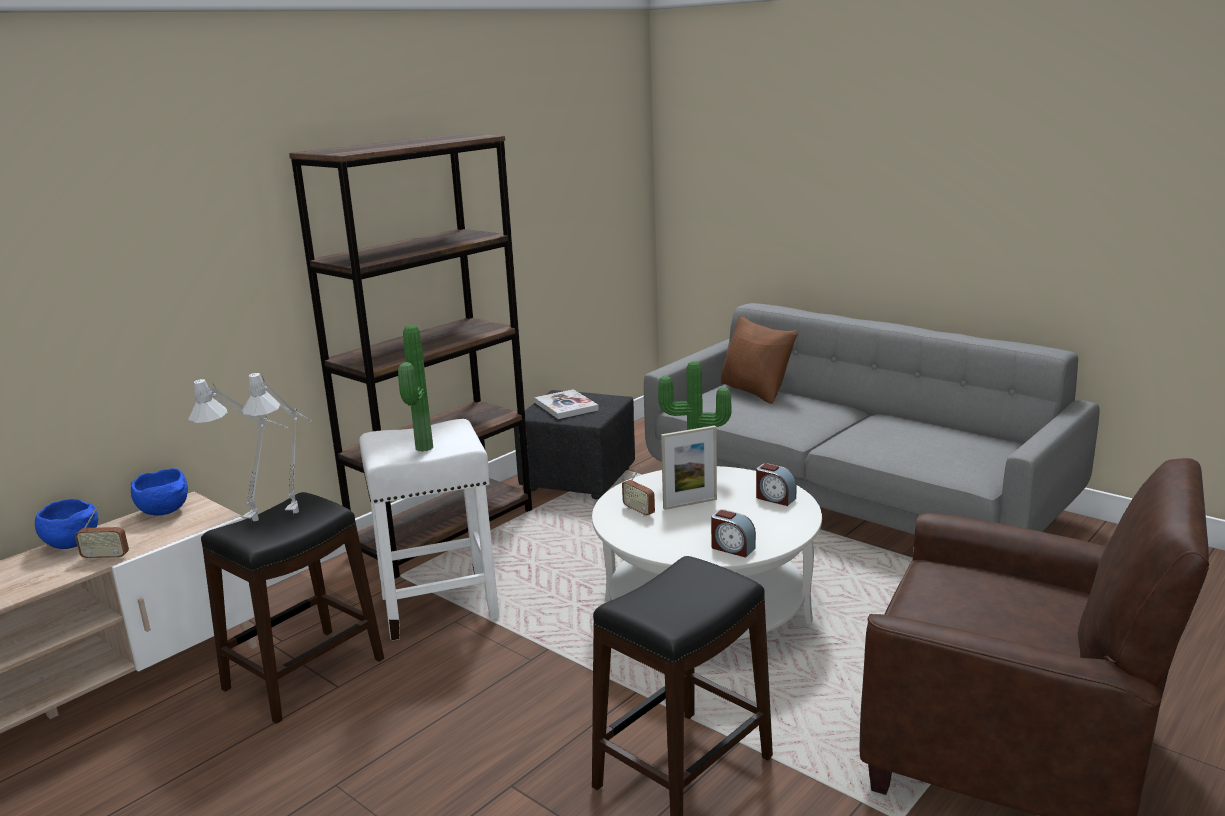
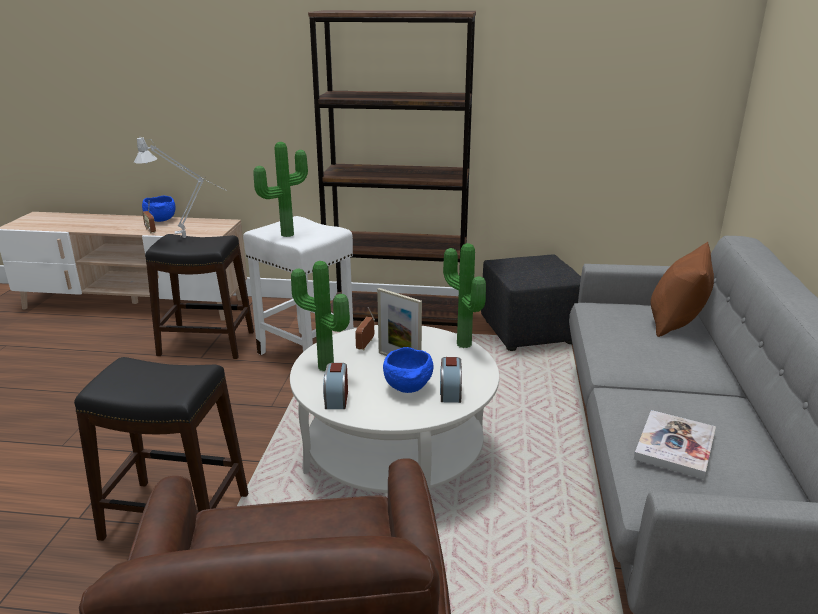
camera: 55 degrees right, 5 degrees up
blue bowl [131,468,188,515] -> blue bowl moved to [383,347,433,393]
grey table lamp [242,372,312,513] -> none
book [534,389,599,419] -> book moved to [634,410,716,479]
none -> potted plant [291,261,350,371]

